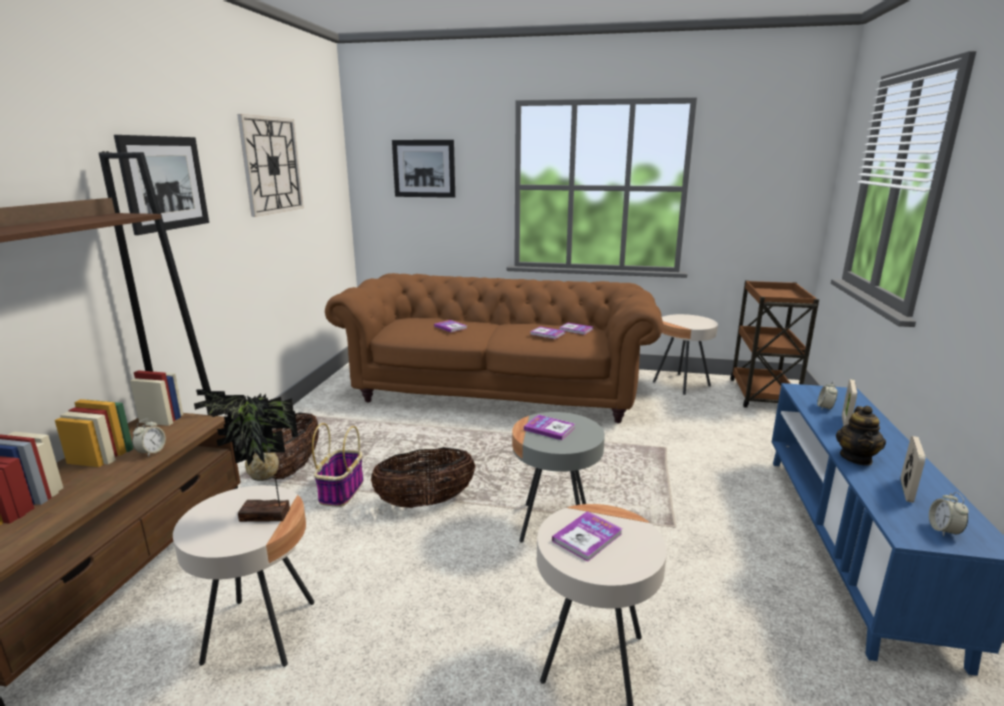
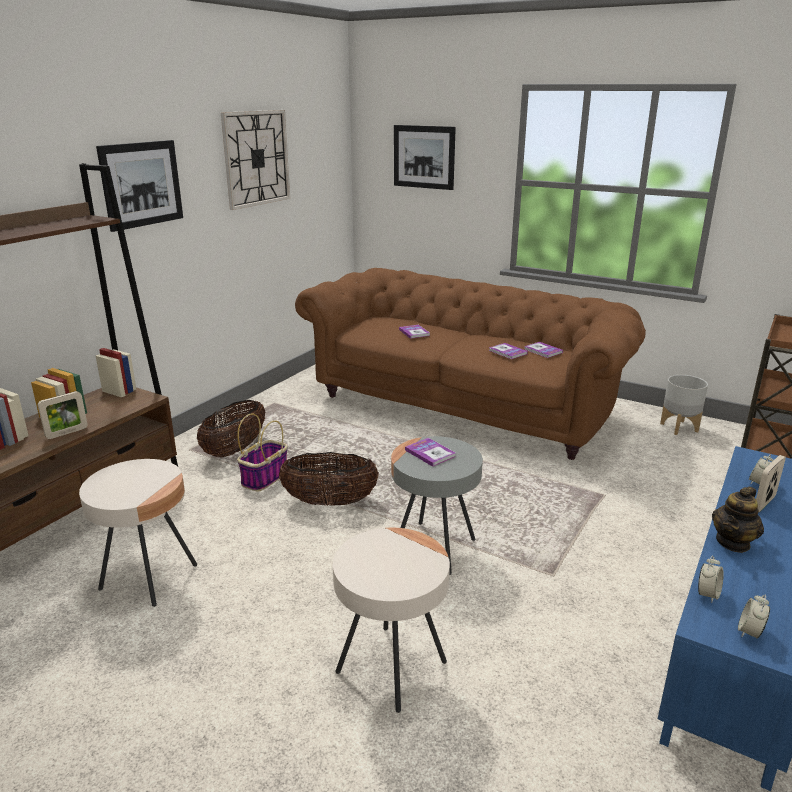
camera: 20 degrees right, 5 degrees up
alarm clock [132,419,166,457] -> alarm clock moved to [698,555,724,603]
potted plant [194,389,298,522] -> none
book [552,511,622,562] -> none
beige side table [653,314,718,395] -> grey planter [660,375,708,435]
picture frame [901,436,925,503] -> picture frame moved to [38,391,88,439]

